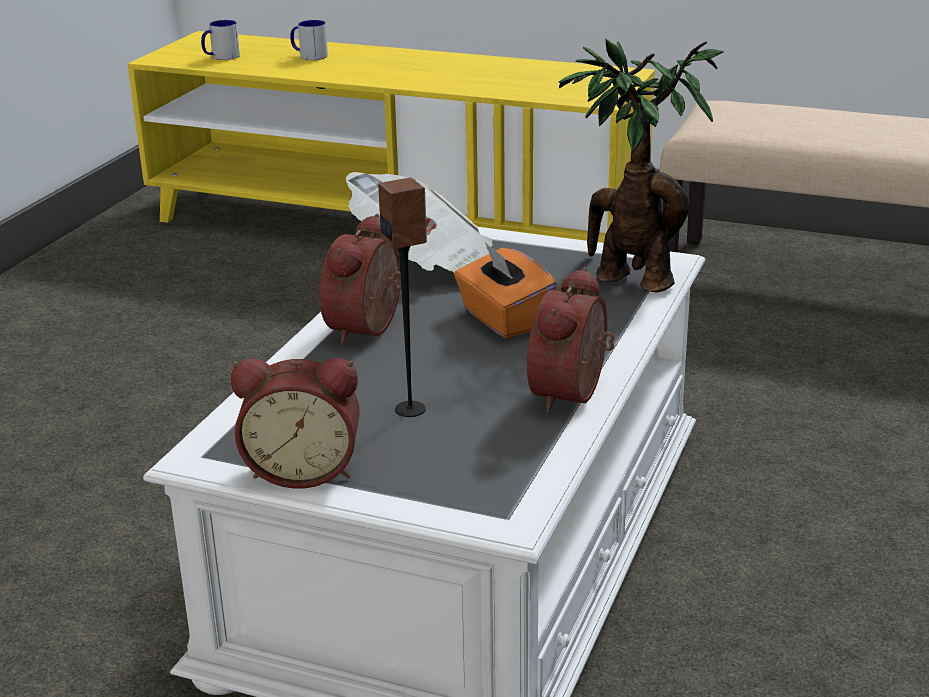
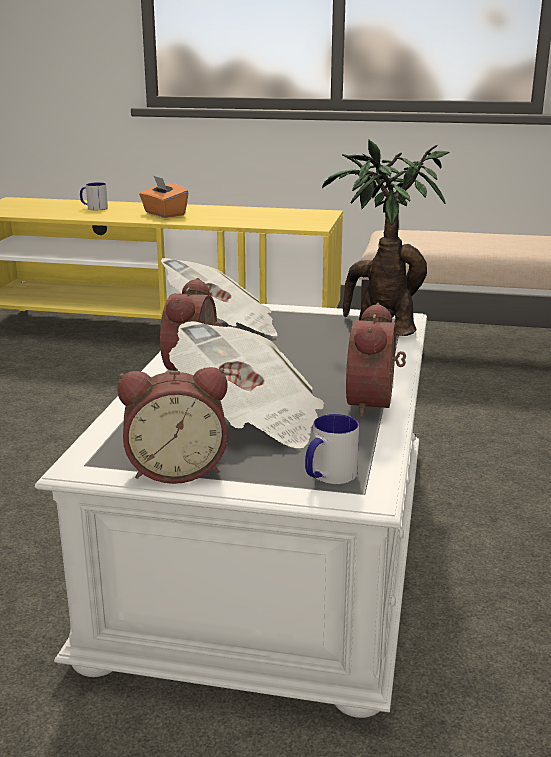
camera: 10 degrees left, 5 degrees down
mug [201,20,240,60] -> mug moved to [305,414,359,484]
speaker [378,178,427,417] -> newspaper [169,321,324,448]
orange tissue box [454,242,557,338] -> orange tissue box moved to [139,175,188,218]

